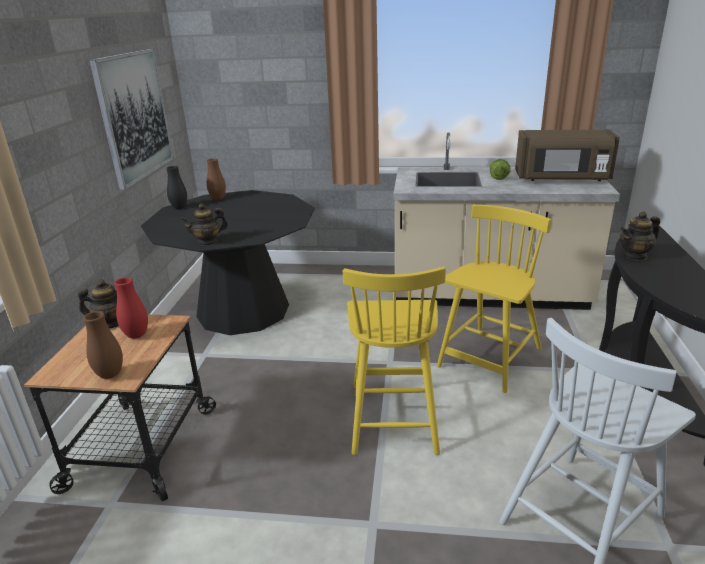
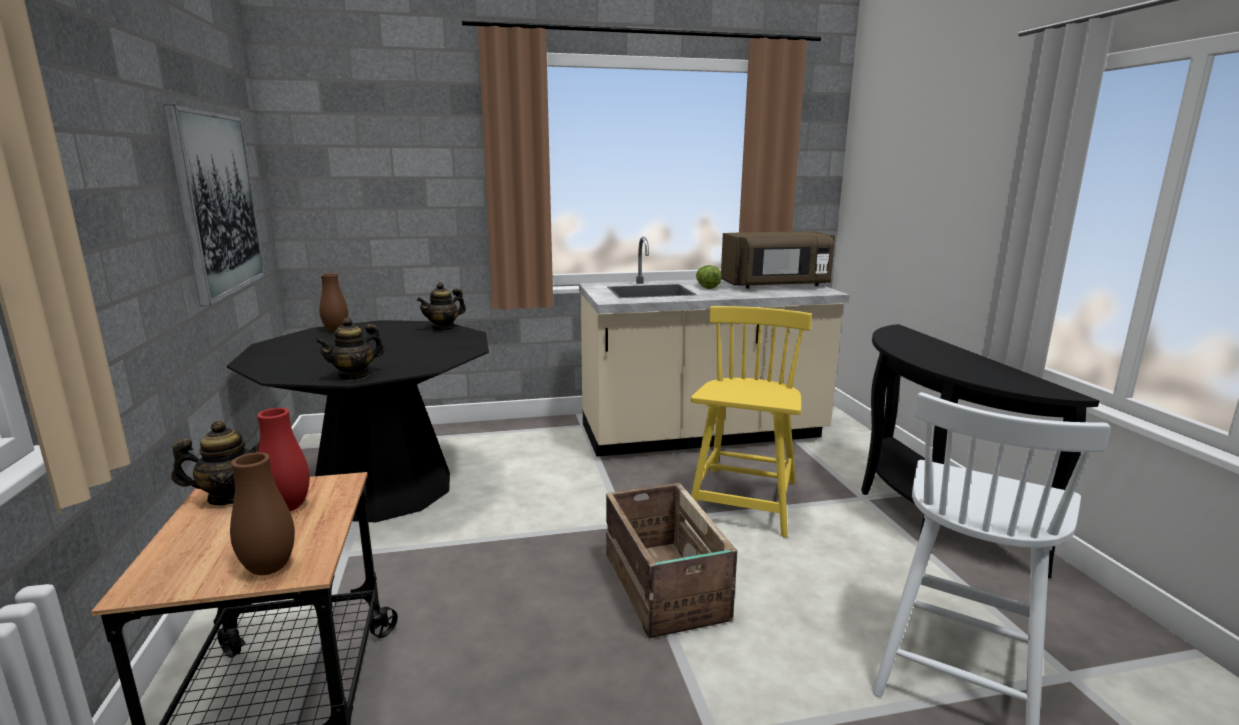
camera: 20 degrees left, 10 degrees down
black vase [166,166,187,209] -> none
yellow chair [343,266,446,455] -> crate [606,483,737,638]
teapot [620,211,660,261] -> teapot moved to [417,282,466,331]

